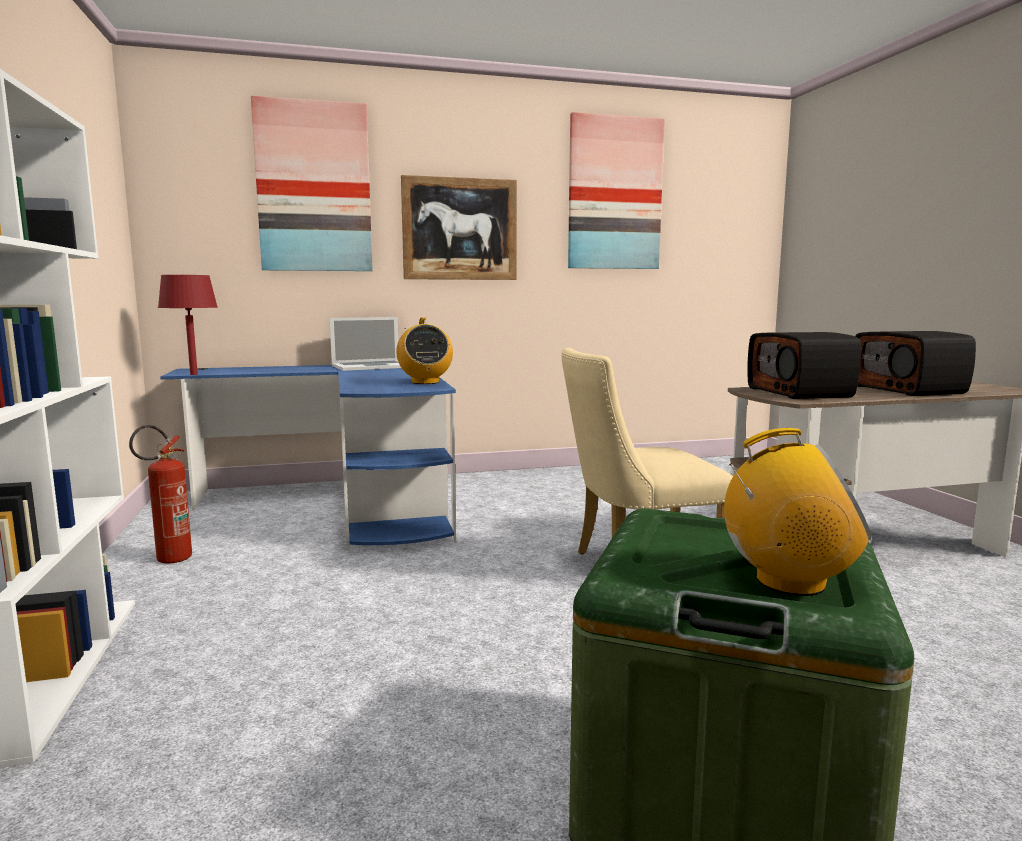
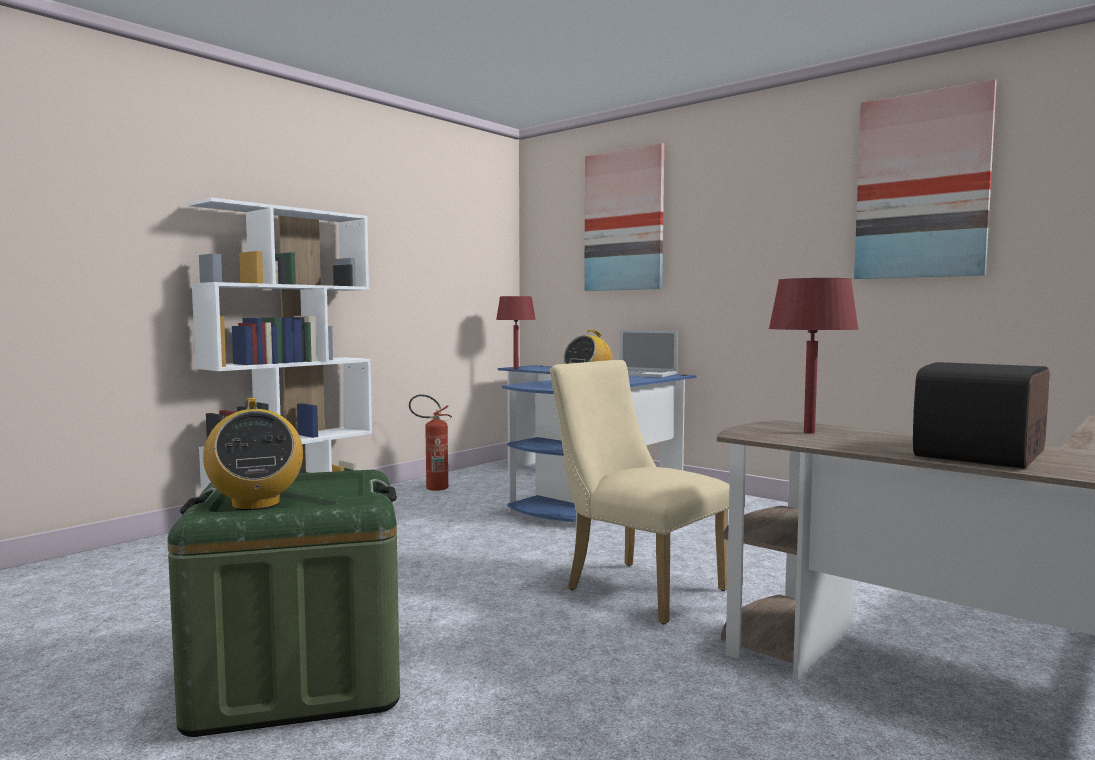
camera: 55 degrees right, 5 degrees down
picture [401,175,517,280] -> none
radio [747,332,861,399] -> red table lamp [769,278,859,433]

